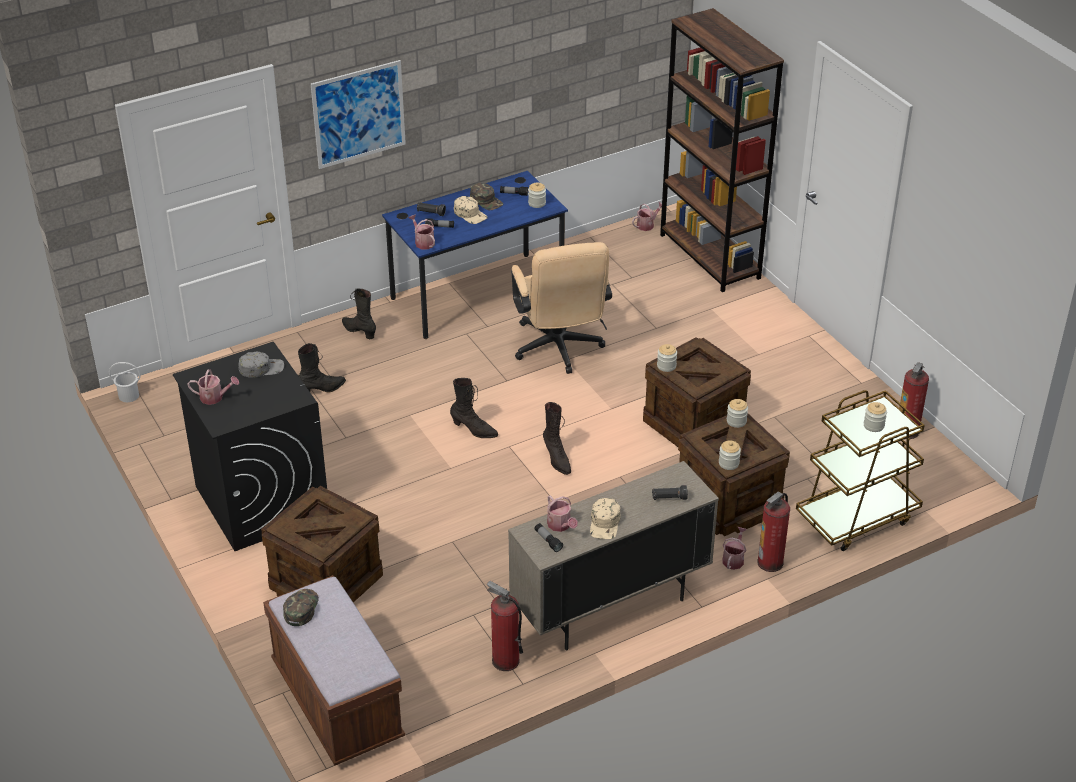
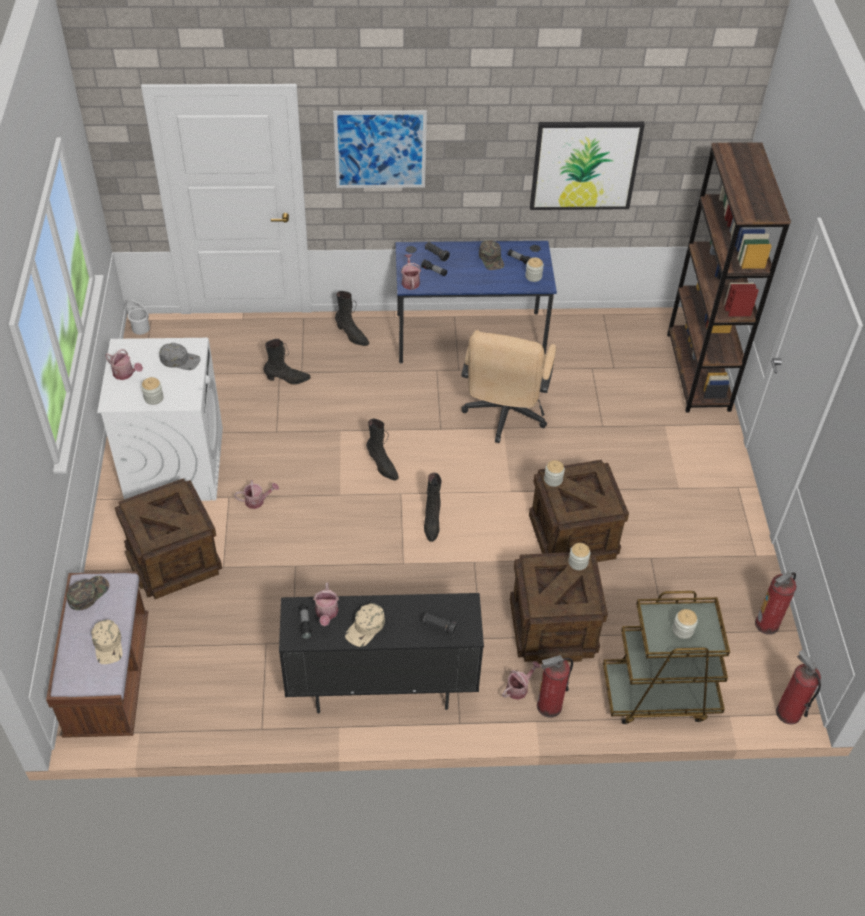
camera: 25 degrees right, 10 degrees up
black washing machine [173,342,327,551] -> white washing machine [97,338,223,501]
black boot [342,289,376,339] -> black boot turned 150 degrees clockwise [335,291,369,346]
beige cap [454,196,487,224] -> beige cap moved to [91,620,122,664]
fire extinguisher [487,581,523,671] -> fire extinguisher moved to [776,650,821,724]
beige cabinet [508,461,719,650] -> black cabinet [279,593,484,714]
watering can [632,202,662,231] -> watering can moved to [234,480,279,509]
jar [719,440,741,470] -> jar moved to [141,377,164,405]
none -> picture [530,122,645,210]

